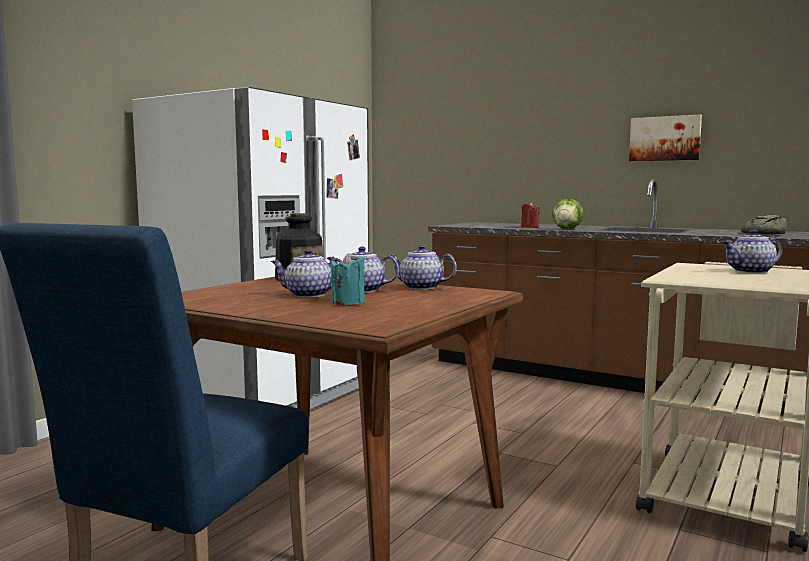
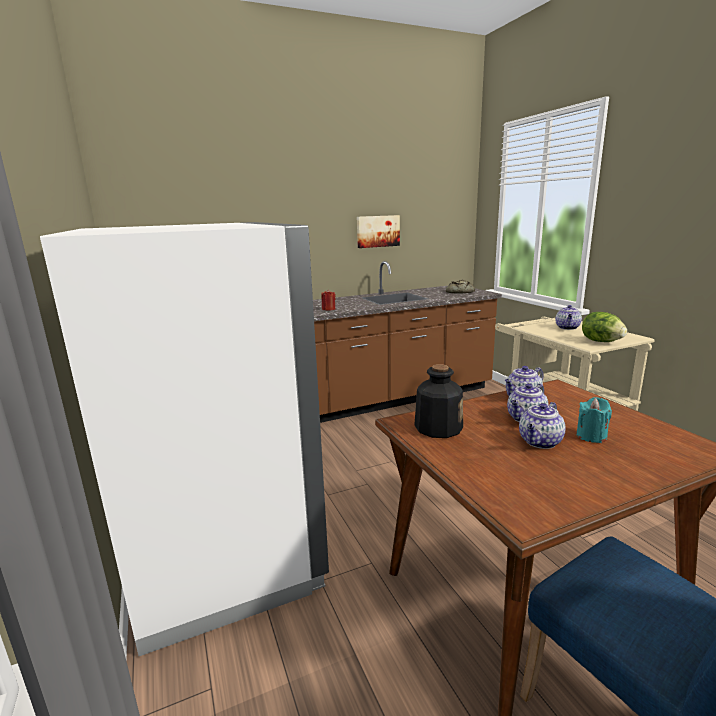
camera: 55 degrees left, 10 degrees up
lettuce [552,199,584,229] -> lettuce moved to [582,312,627,342]

